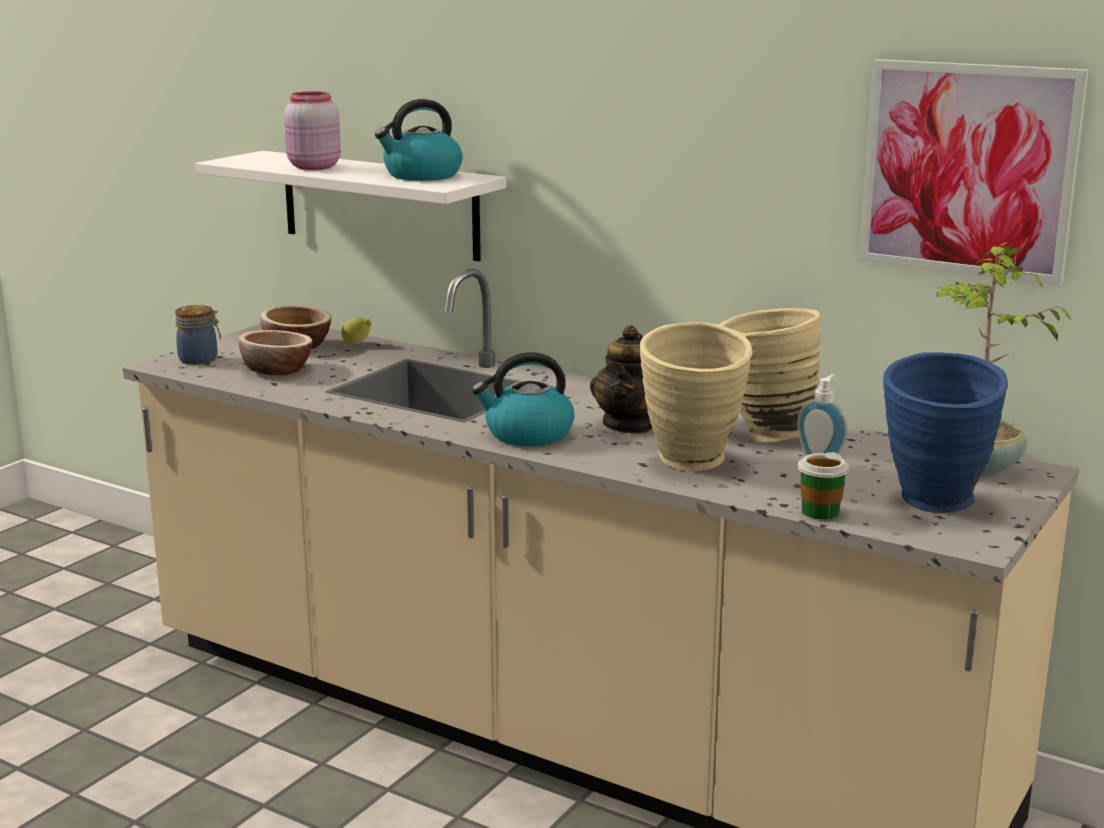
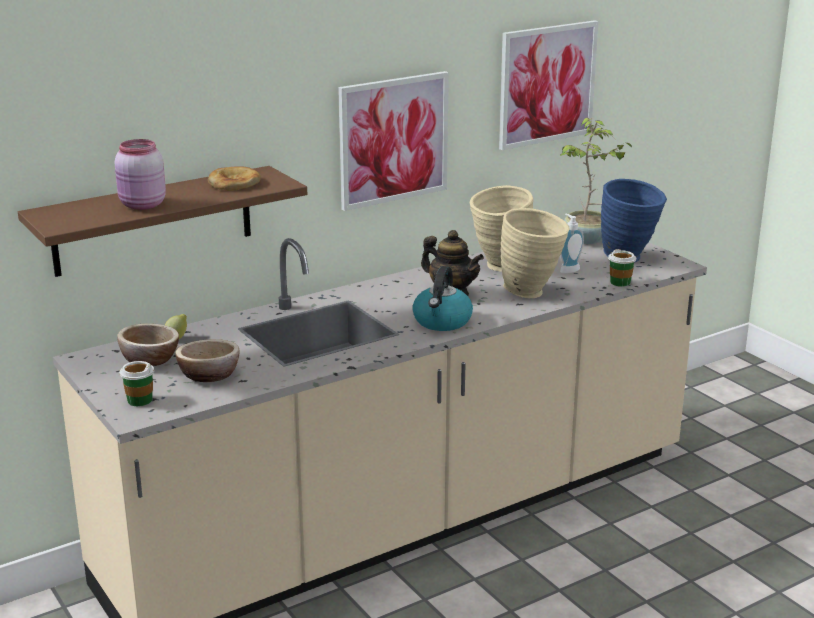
camera: 65 degrees left, 5 degrees up
jar [175,305,221,365] -> cup [119,361,154,406]
white shelf [195,151,507,261] -> brown shelf [18,166,307,277]
kettle [375,99,463,181] -> bread [208,166,261,191]
none -> picture [338,71,449,211]

